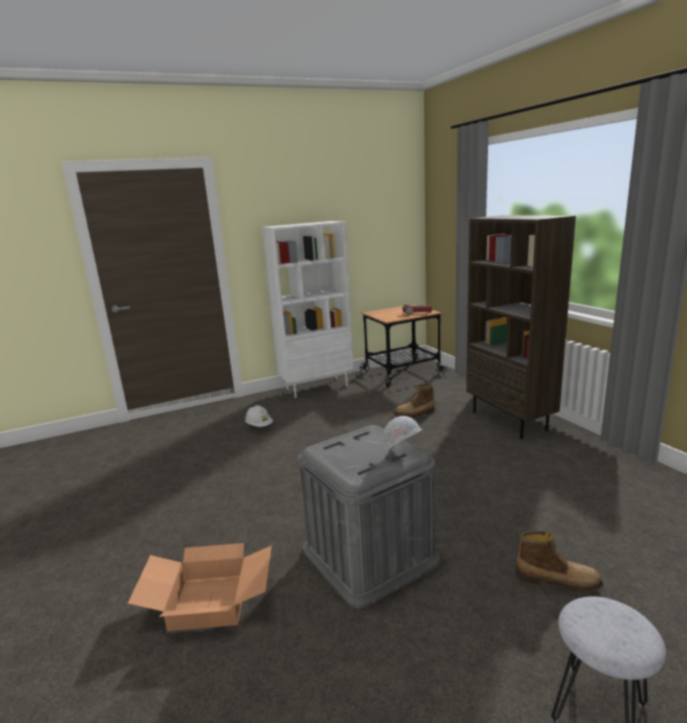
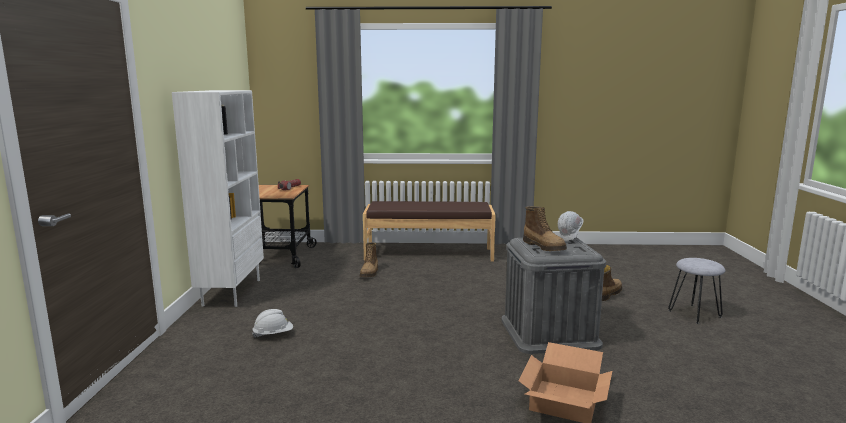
camera: 65 degrees left, 5 degrees down
brown bookcase [466,215,576,439] -> brown bench [363,201,496,262]
none -> boot [523,206,567,251]

